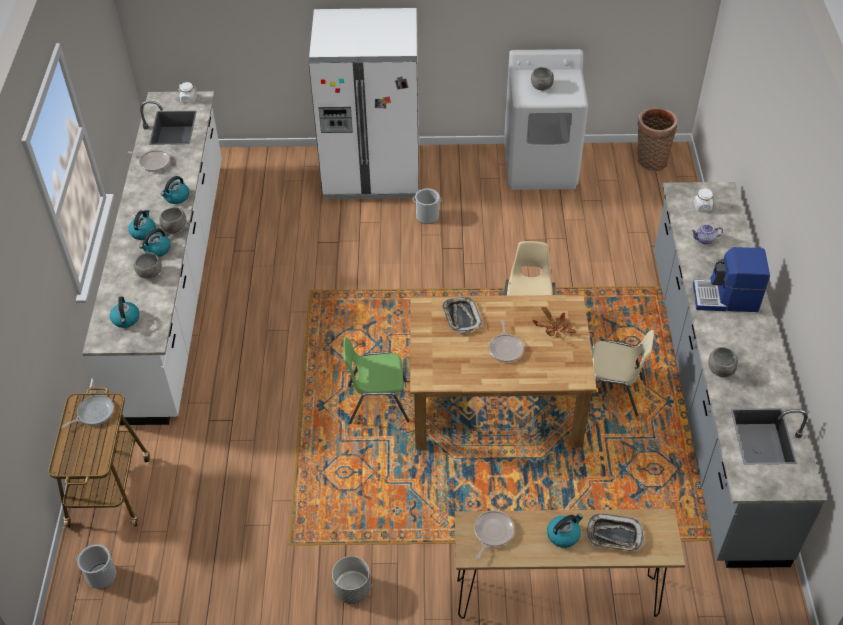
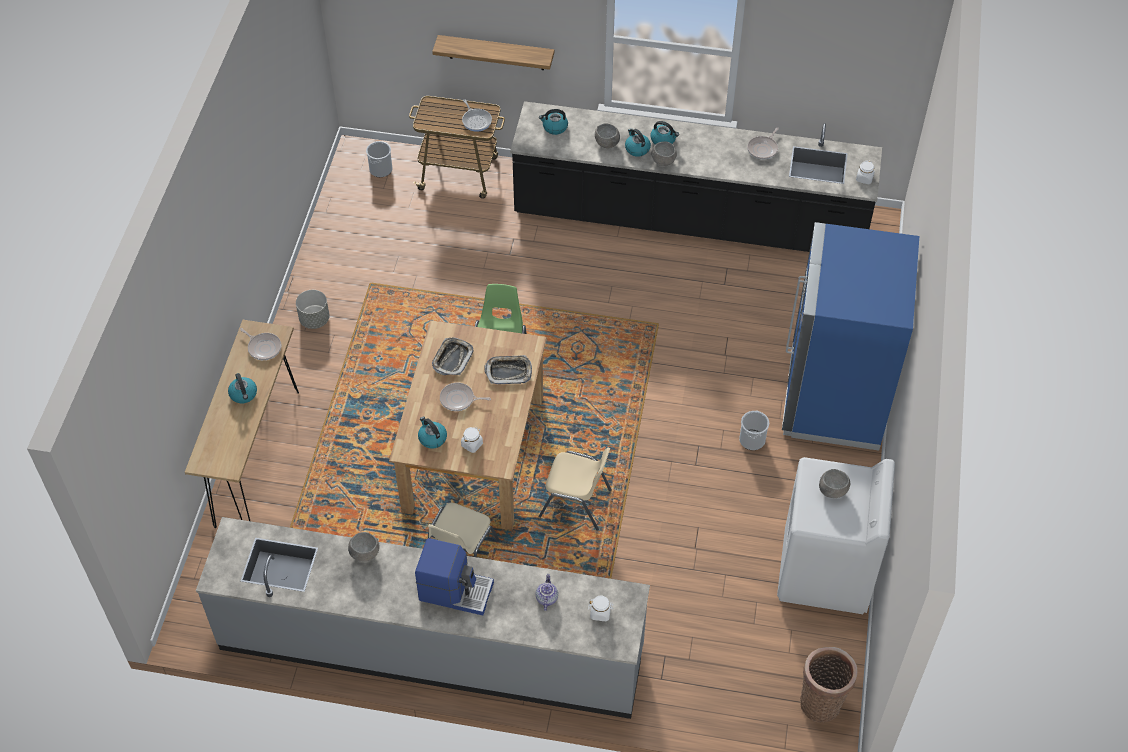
camera: 100 degrees right, 5 degrees up
white counter [82,91,222,425] -> black counter [510,101,882,252]
kettle [161,176,189,204] -> kettle moved to [418,416,447,448]
white fridge [309,8,419,199] -> blue fridge [782,222,919,451]
potted plant [532,307,577,338] -> white jar [461,427,483,453]
tray [586,514,644,552] -> tray moved to [432,338,473,375]
coffee machine [693,247,770,312] -> coffee machine turned 90 degrees clockwise [415,538,494,615]
none -> shelf [432,35,554,70]

